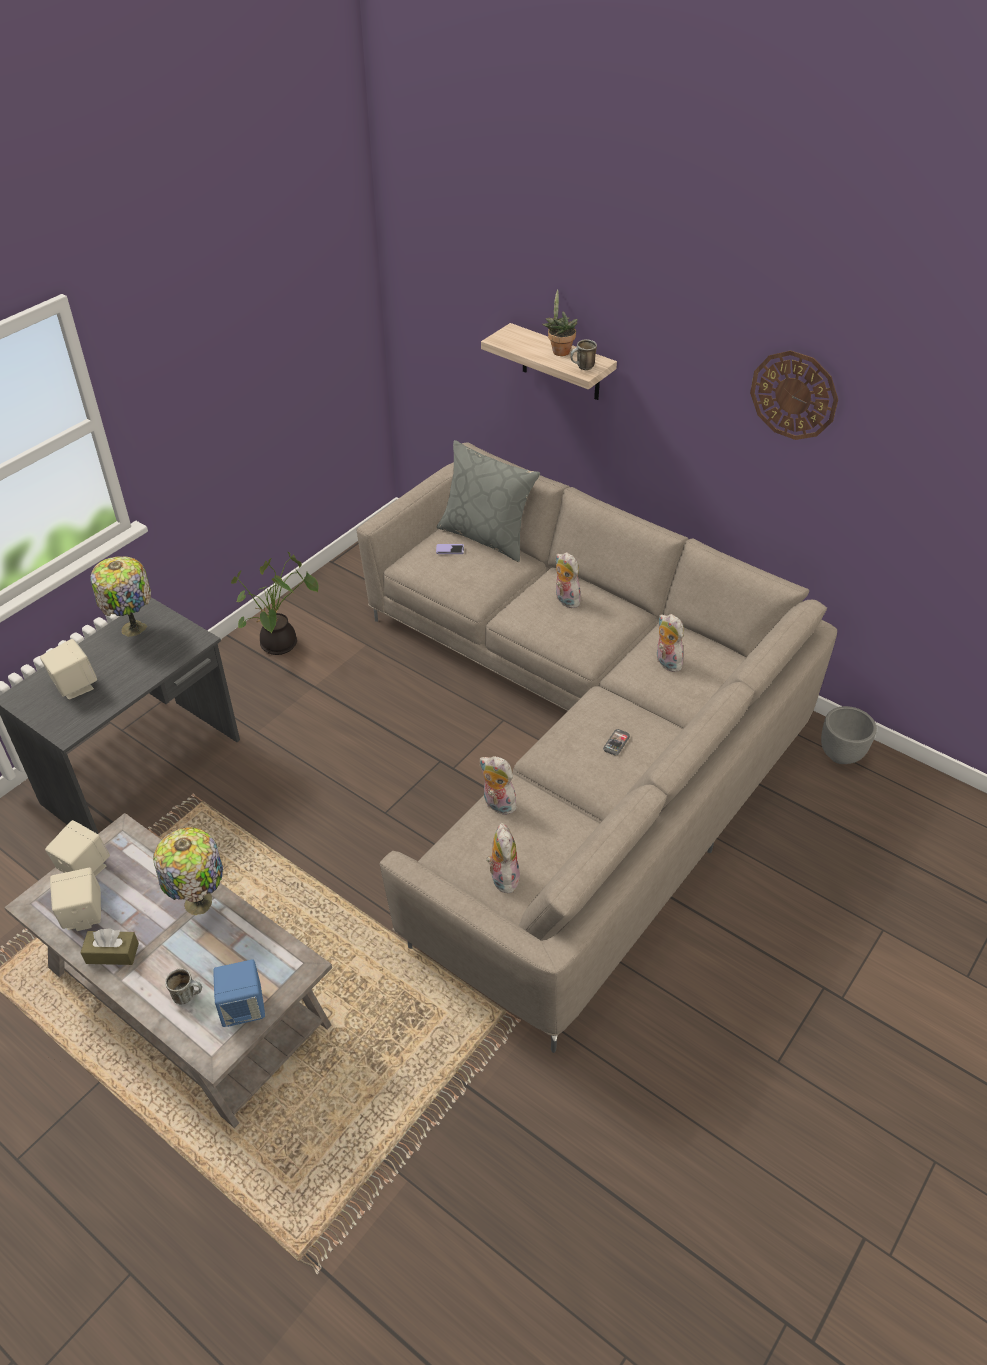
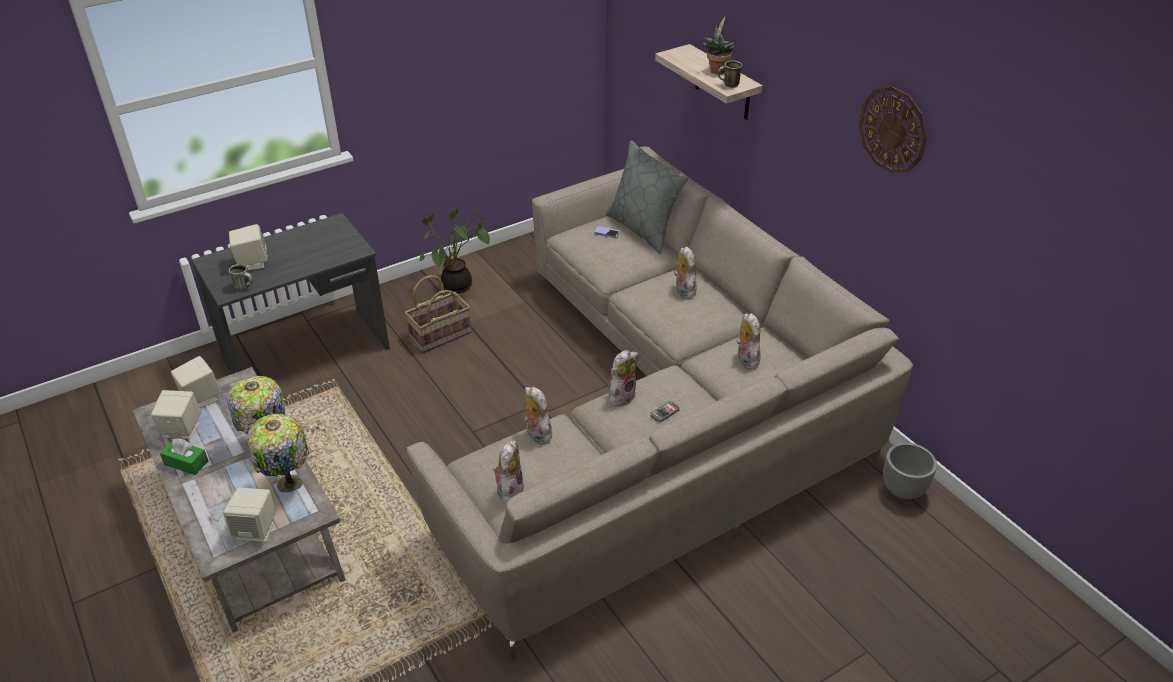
camera: 20 degrees right, 5 degrees down
brown tissue box [80,928,139,965] -> green tissue box [160,438,208,475]
table lamp [90,556,151,637] -> table lamp moved to [247,414,309,492]
mug [165,968,202,1005] -> mug moved to [229,264,253,290]
blue speaker [213,959,265,1027] -> beige speaker [223,488,276,542]
none -> basket [405,275,472,353]
none -> plush toy [609,350,638,406]

